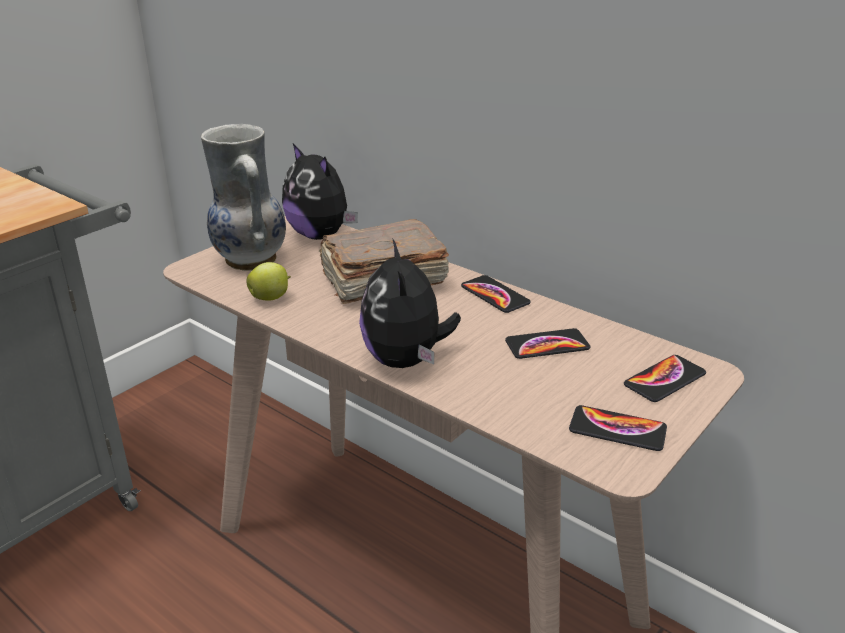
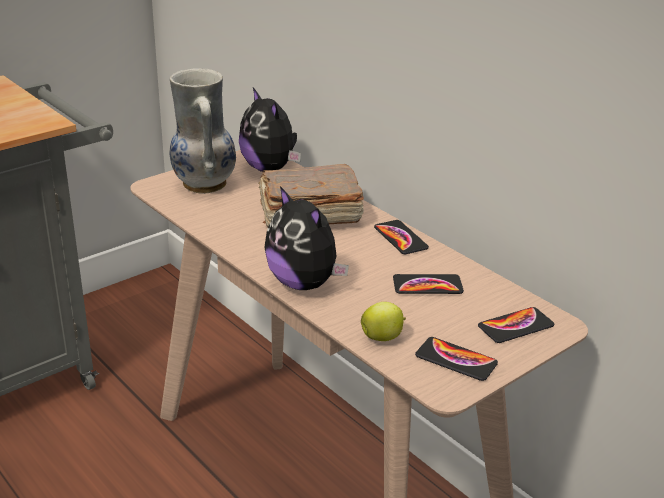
camera: 10 degrees right, 0 degrees up
apple [246,262,291,301] -> apple moved to [361,302,406,341]
plush toy [359,238,461,368] -> plush toy turned 45 degrees counterclockwise [264,186,349,290]

